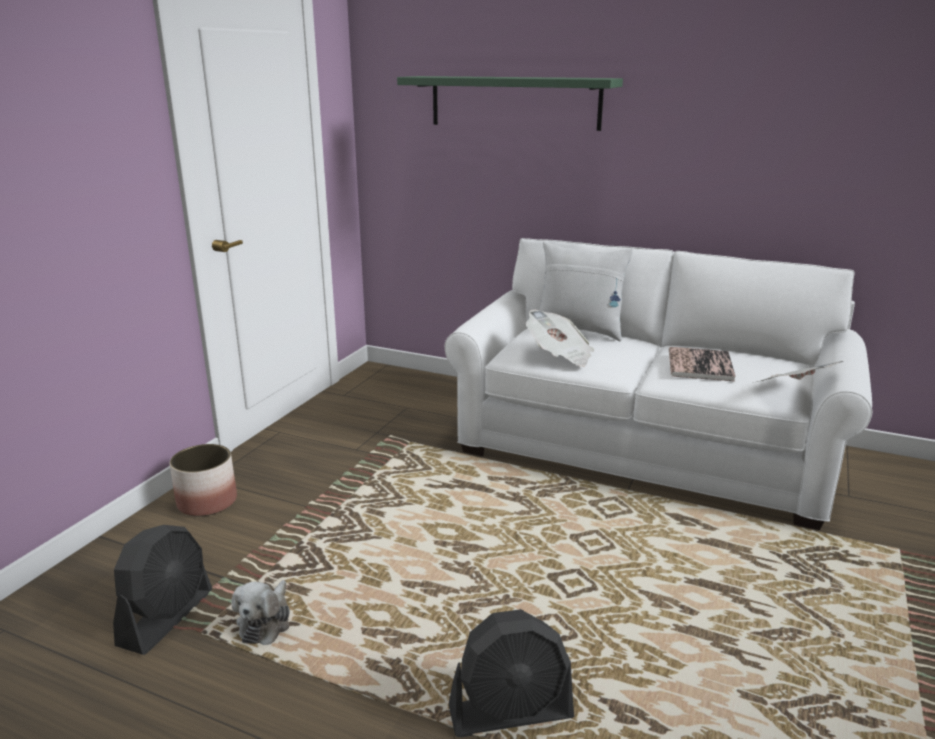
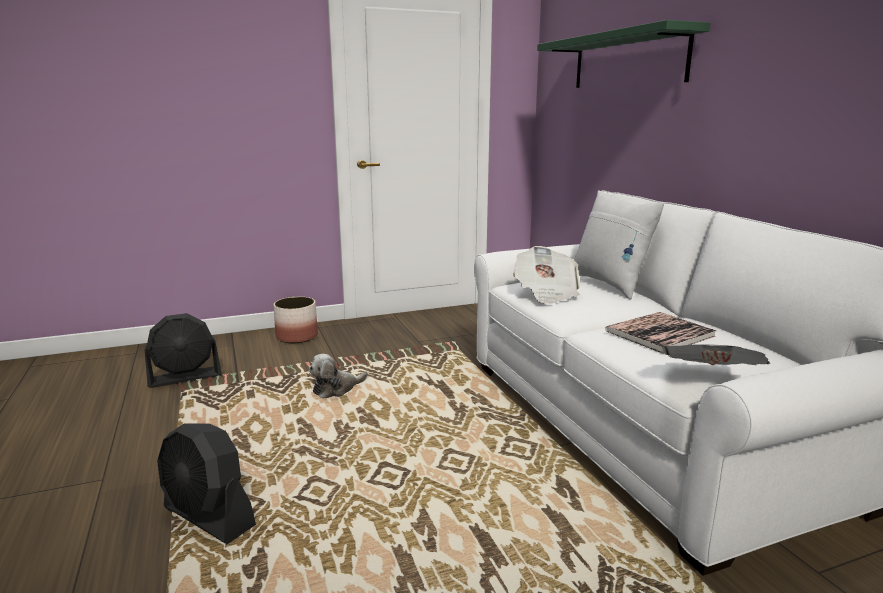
camera: 45 degrees right, 5 degrees down
plush toy [232,580,290,645] -> plush toy moved to [309,354,367,398]

